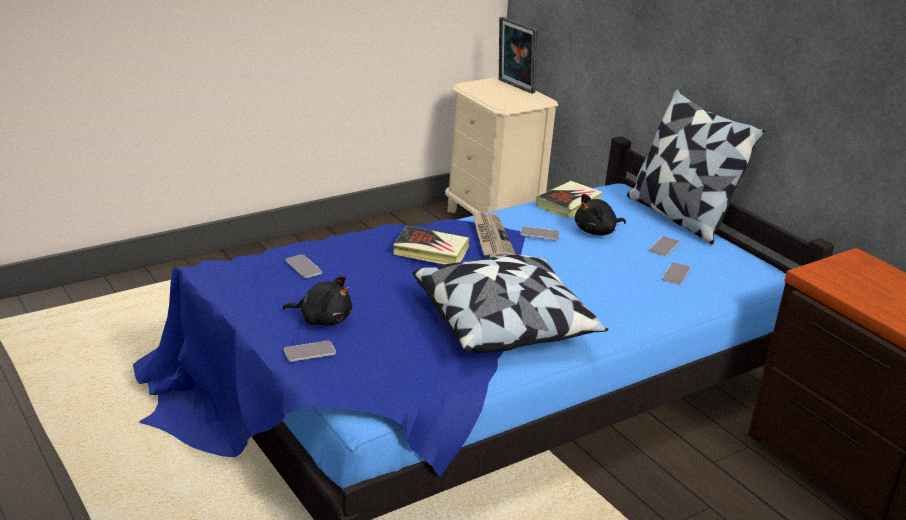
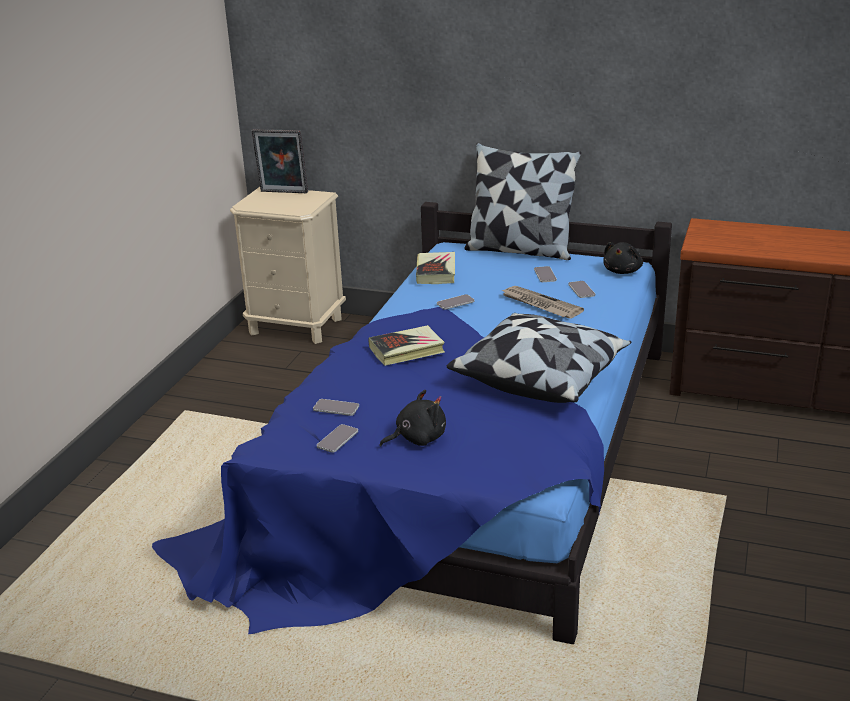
camera: 35 degrees left, 0 degrees up
phone [284,341,336,362] -> phone moved to [317,424,358,453]
newspaper [472,211,516,258] -> newspaper moved to [501,286,584,319]
black plush toy [575,194,626,236] -> black plush toy moved to [603,242,643,274]

